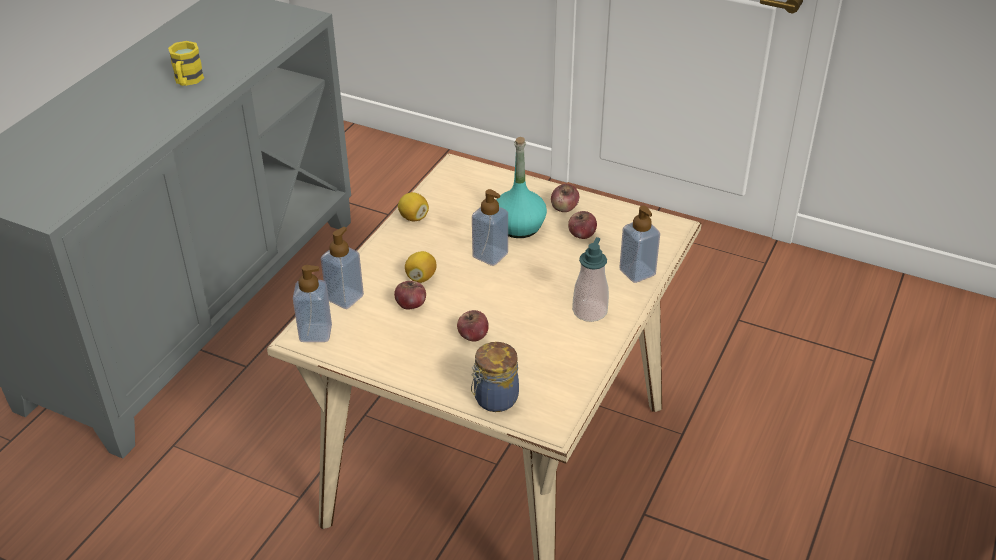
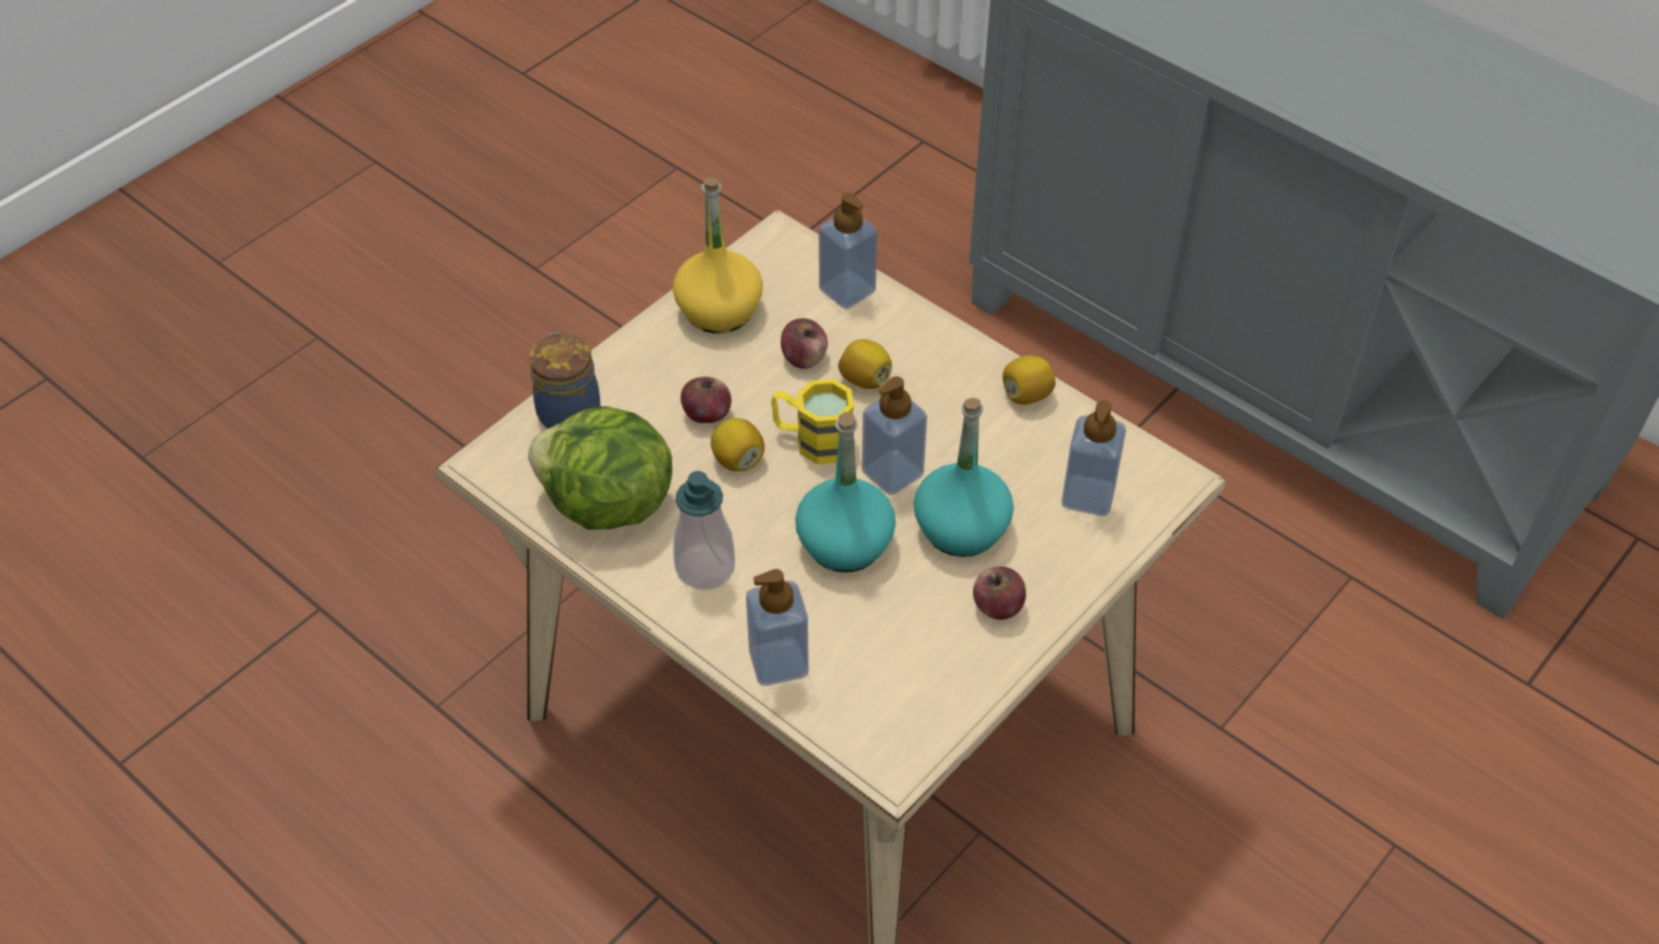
camera: 105 degrees right, 10 degrees up
yellow mug [168,41,204,86] -> yellow mug moved to [771,379,854,465]
soap dispenser [293,265,332,342] -> soap dispenser moved to [1062,400,1126,516]
apple [568,211,597,239] -> none
none -> lettuce [528,406,672,530]
none -> yellow bottle [673,177,763,333]
none -> lemon [711,418,765,471]
none -> turquoise bottle [795,412,896,572]

